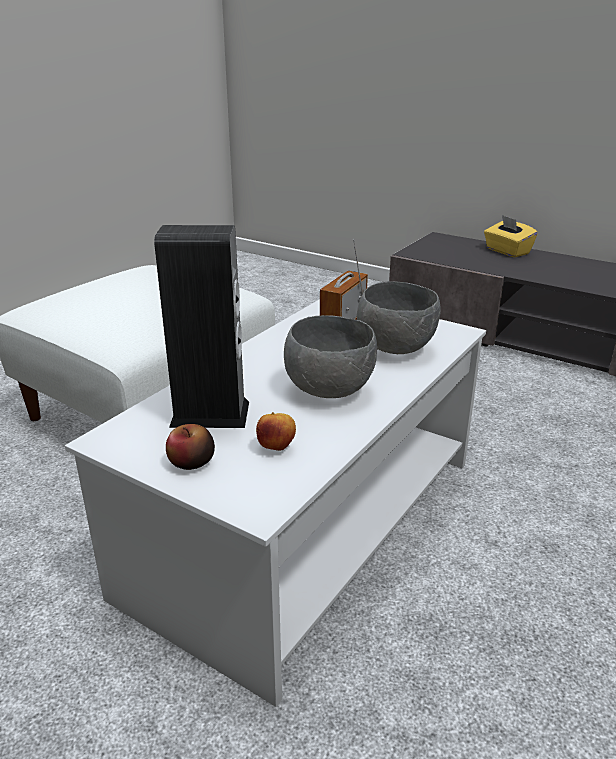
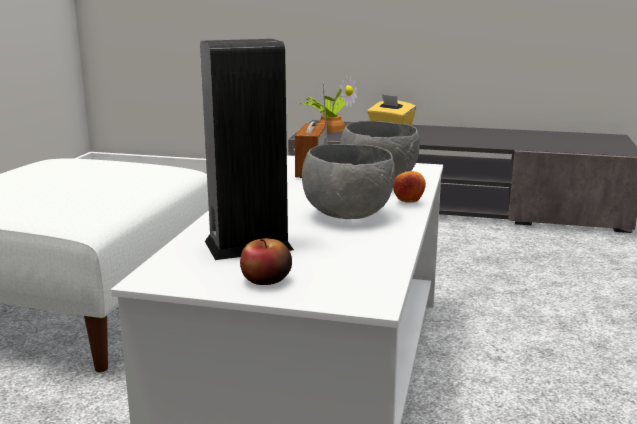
camera: 20 degrees left, 10 degrees down
apple [256,412,296,451] -> apple moved to [393,171,426,203]
none -> potted plant [300,74,357,132]

